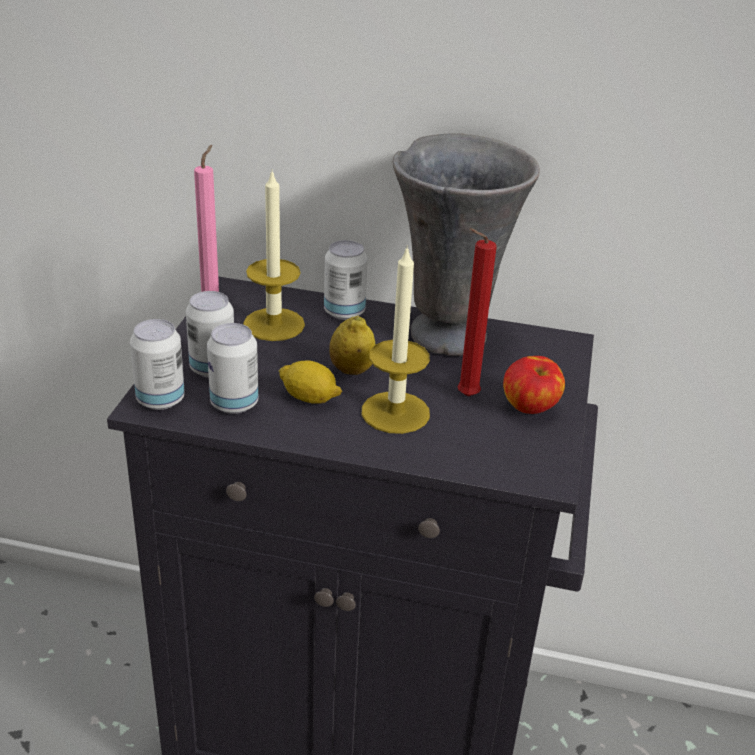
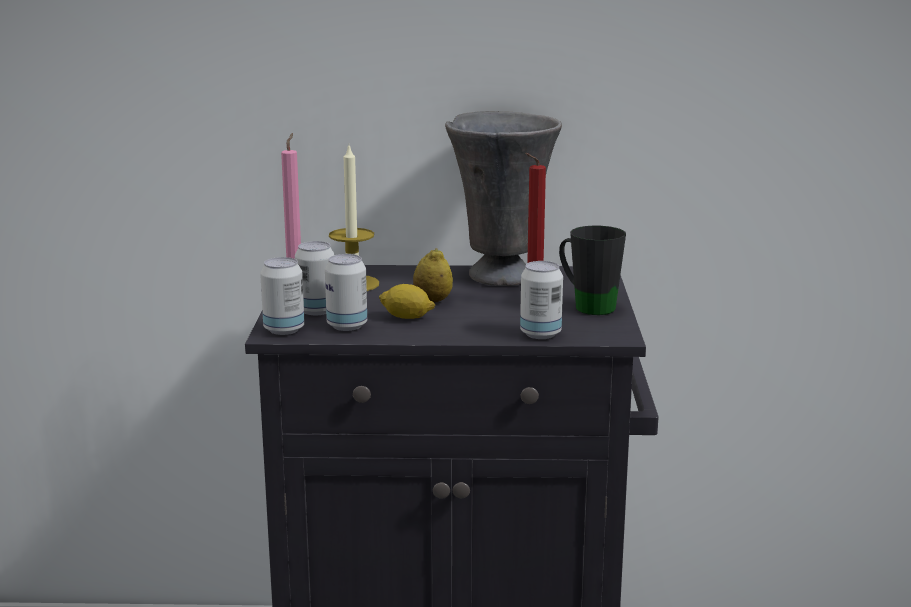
camera: 10 degrees left, 15 degrees down
can [324,240,368,320] -> can moved to [520,261,563,339]
candle [362,245,430,434] -> none
apple [503,356,565,414] -> black mug [559,226,626,315]

